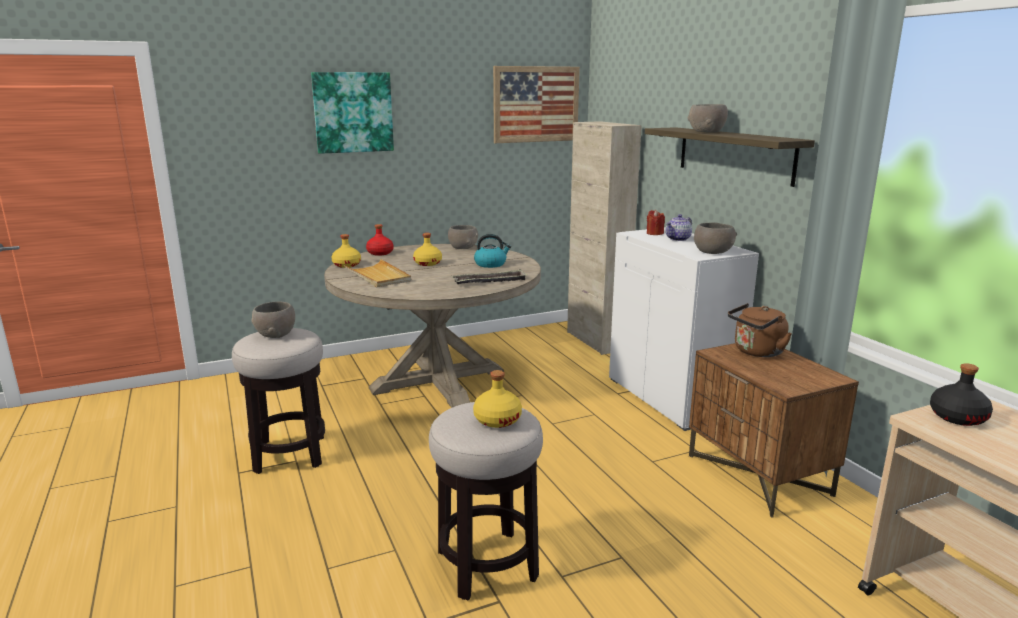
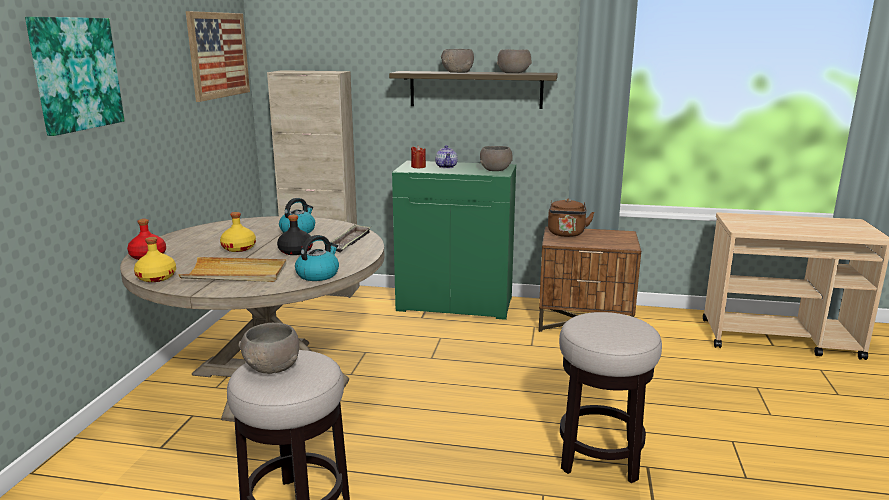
camera: 55 degrees left, 0 degrees up
grey bowl [448,225,478,249] -> grey bowl moved to [497,49,532,73]
yellow bottle [473,370,522,428] -> none
white cabinet [609,227,759,431] -> green cabinet [392,161,516,320]
black bottle [930,363,993,426] -> black bottle moved to [277,215,313,255]
none -> kettle [295,235,339,281]

